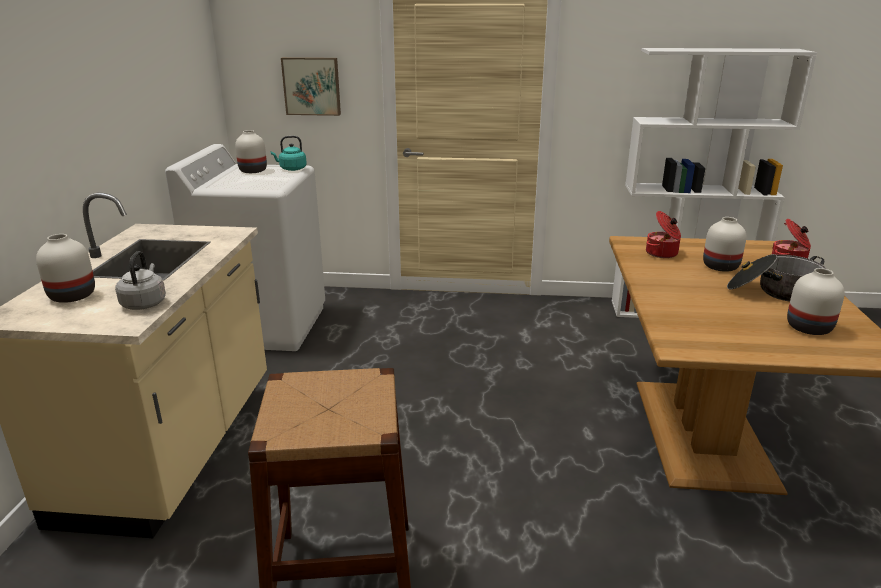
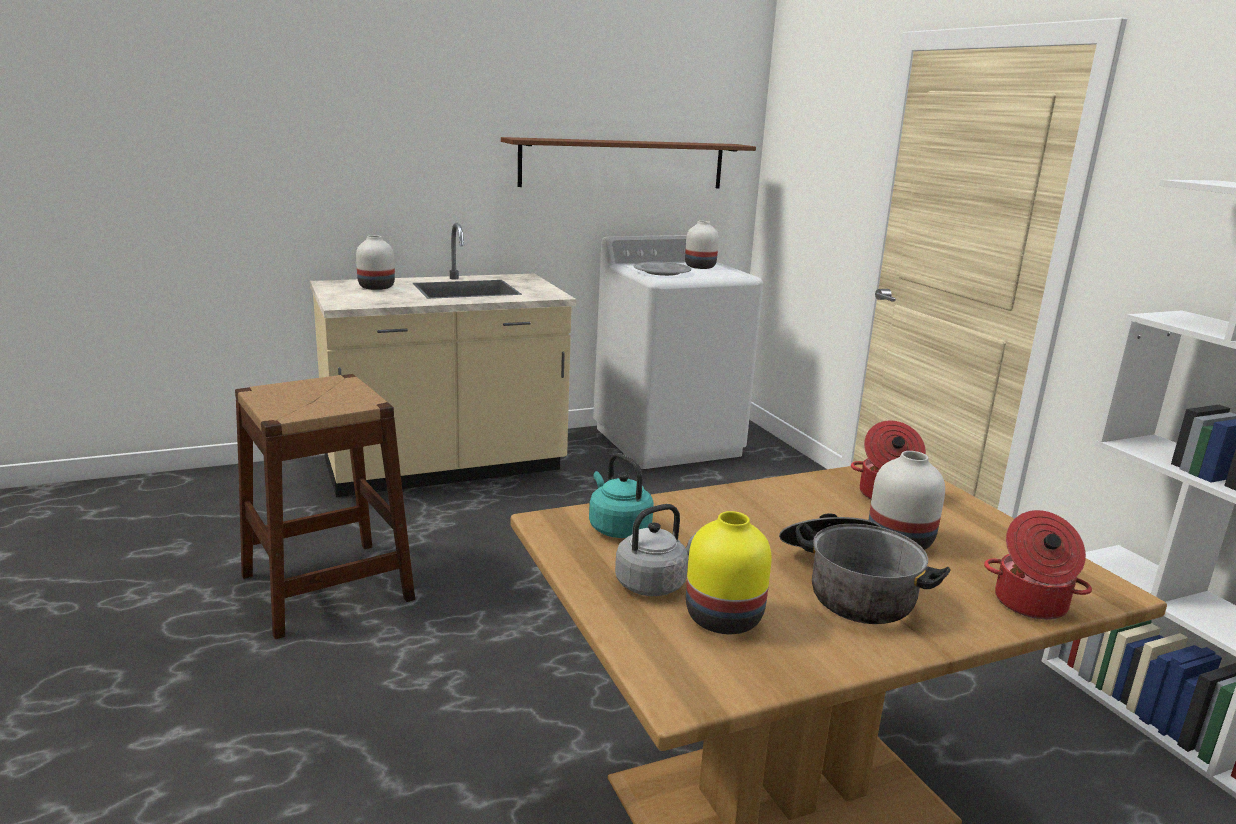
camera: 60 degrees right, 5 degrees down
grey kettle [115,251,166,310] -> grey kettle moved to [615,504,697,596]
turquoise kettle [271,136,307,171] -> turquoise kettle moved to [589,453,654,538]
picture [281,57,341,116] -> none
white vase [787,268,845,335] -> yellow vase [686,511,772,634]
none -> brown shelf [501,137,756,188]
none -> grey plate [634,262,691,276]

